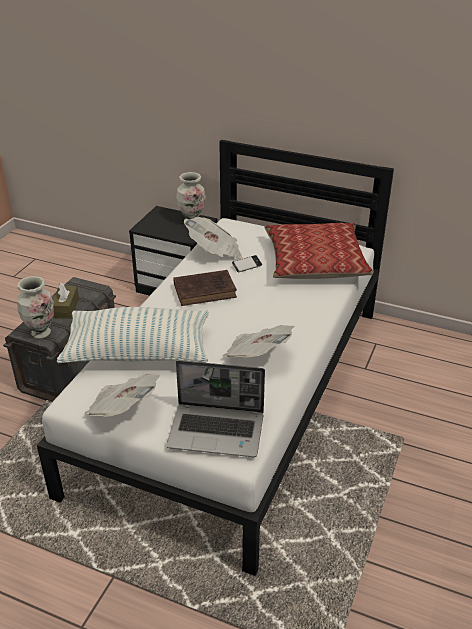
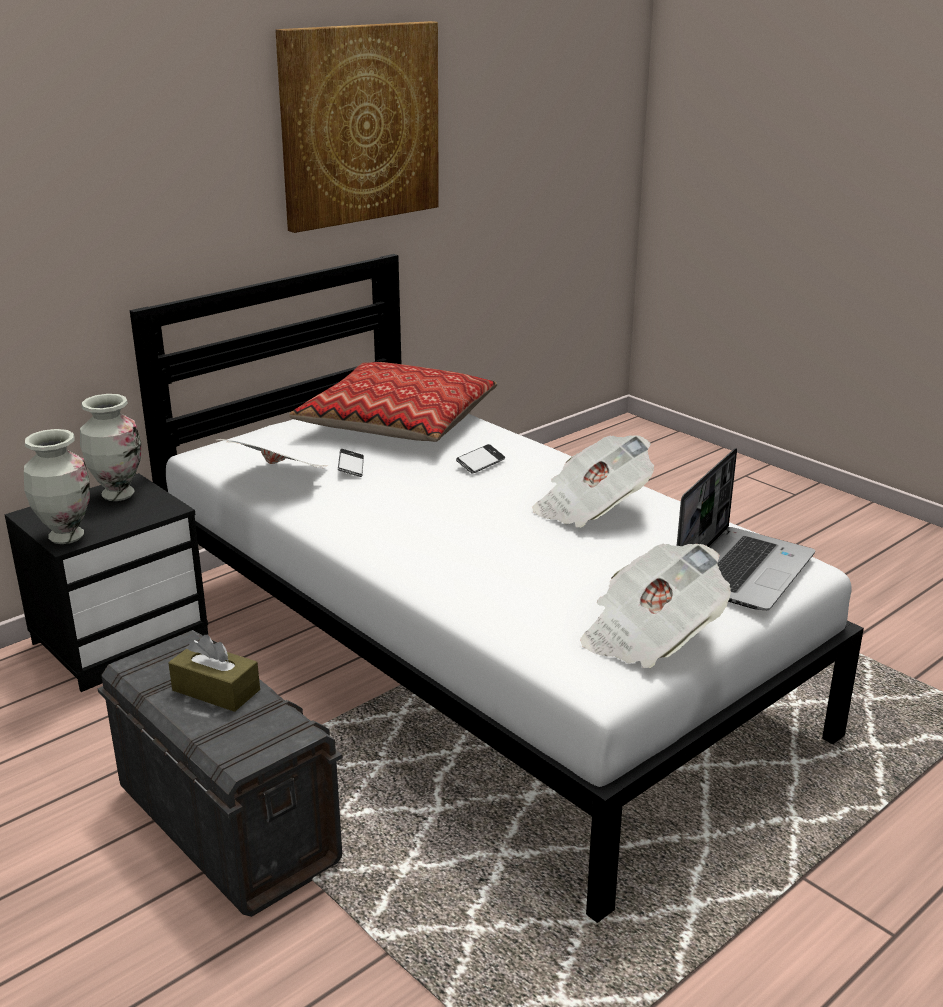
camera: 65 degrees left, 10 degrees down
vase [17,276,54,339] -> vase moved to [24,429,90,544]
pillow [57,307,209,363] -> none
brown book [173,270,237,306] -> none
none -> picture [275,21,439,233]
none -> phone [456,444,505,474]

